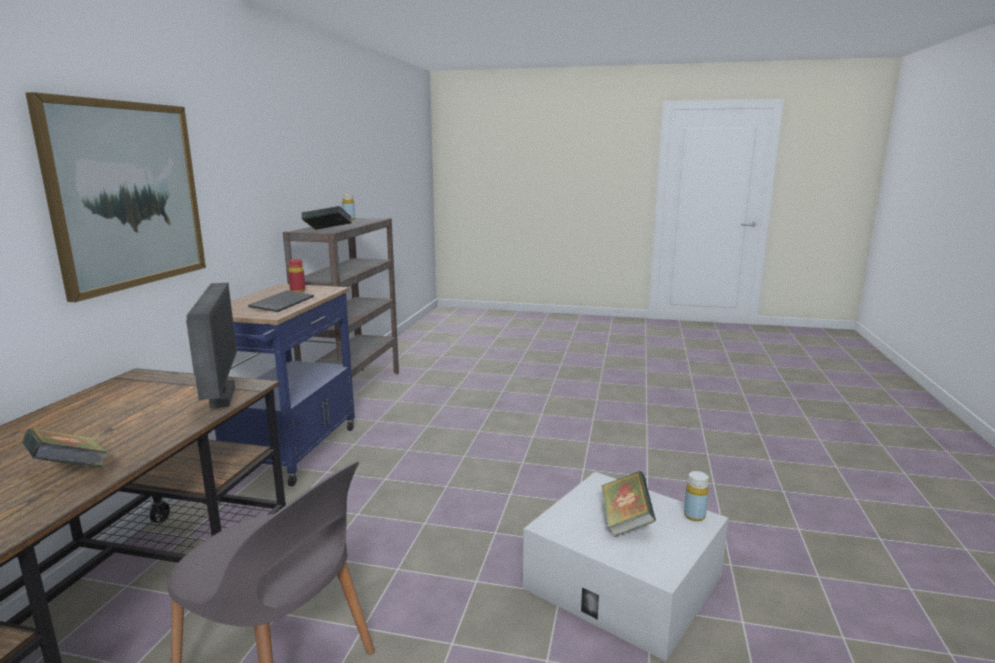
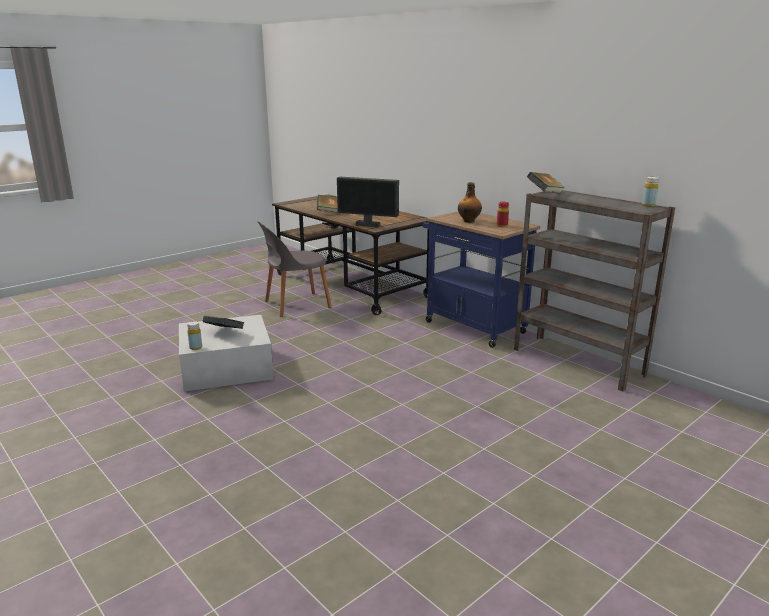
camera: 125 degrees right, 5 degrees up
picture [26,92,206,302] -> none
keyboard [248,290,314,312] -> bottle [458,182,482,223]

